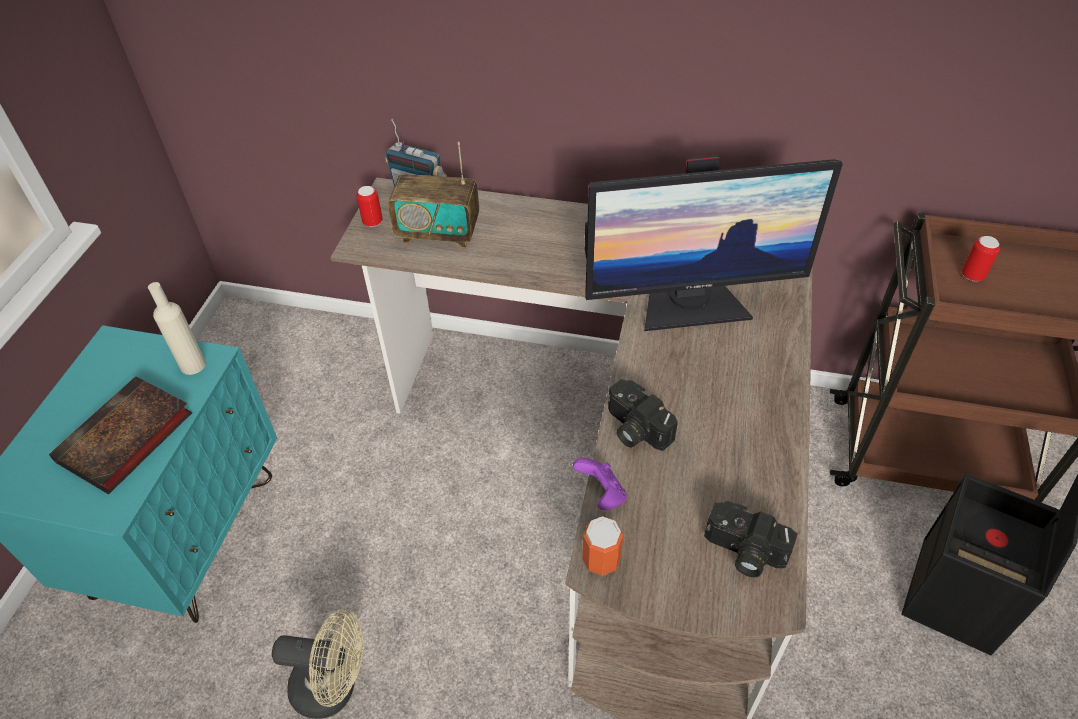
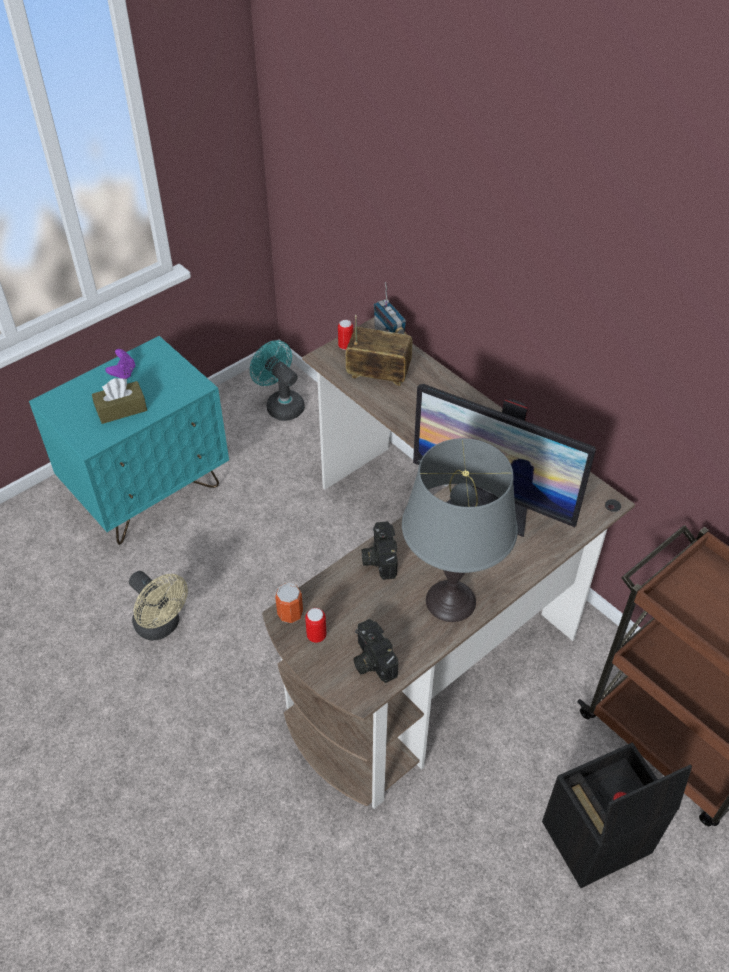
camera: 35 degrees right, 0 degrees up
book [49,376,192,495] -> brown tissue box [92,378,147,424]
beige bottle [148,282,206,375] -> none
radio [388,142,479,248] -> radio turned 150 degrees clockwise [345,315,413,386]
purple game controller [573,458,627,510] -> purple game controller moved to [105,349,135,379]
can [962,236,1000,281] -> can moved to [305,608,326,643]
none -> turquoise fan [250,340,305,421]
none -> grey table lamp [402,438,518,622]

